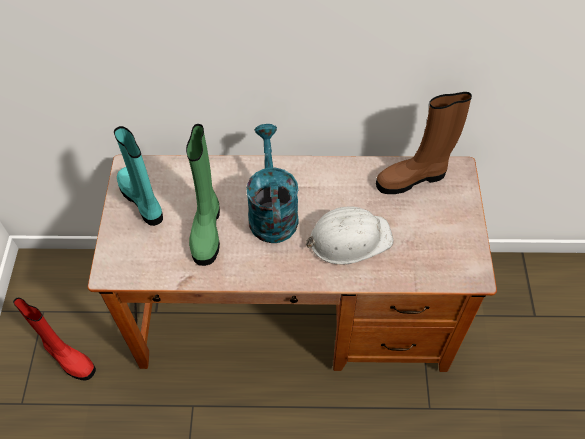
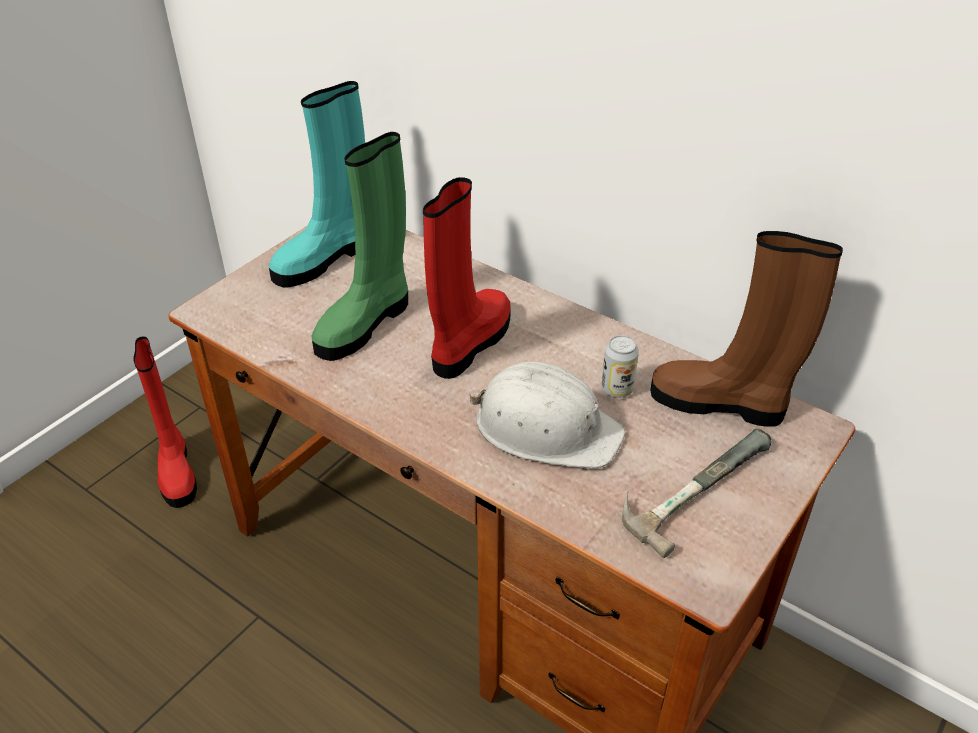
camera: 35 degrees right, 15 degrees down
turquoise boot [114,126,163,226] -> turquoise boot turned 135 degrees counterclockwise [269,81,365,288]
turquoise watering can [246,124,299,243] -> red boot [423,177,511,379]
none -> can [601,335,639,398]
none -> hammer [622,429,771,558]

